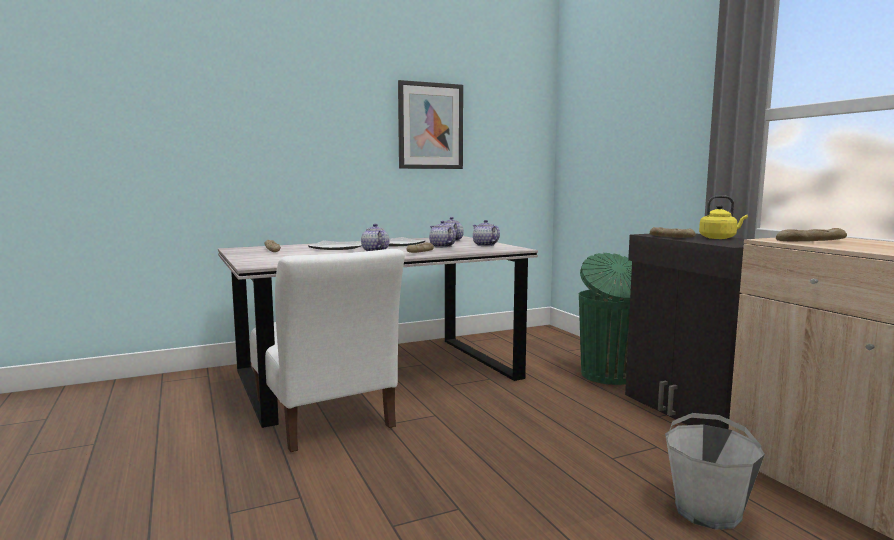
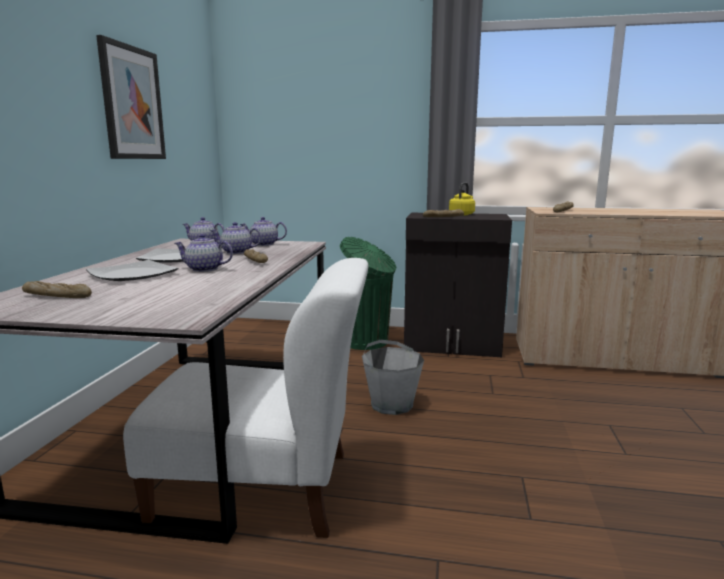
camera: 55 degrees left, 5 degrees up
grey bucket [665,413,765,530] -> grey bucket moved to [362,340,424,415]

